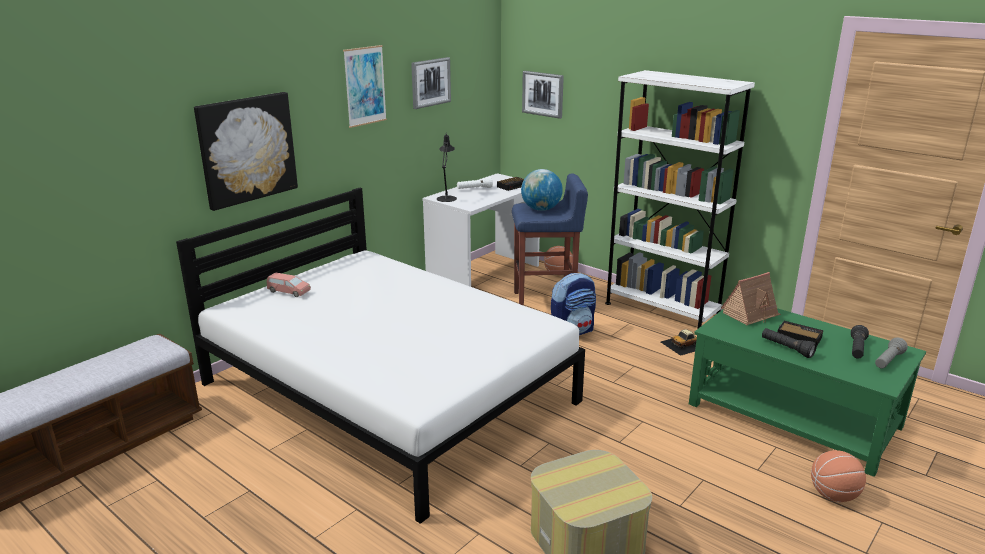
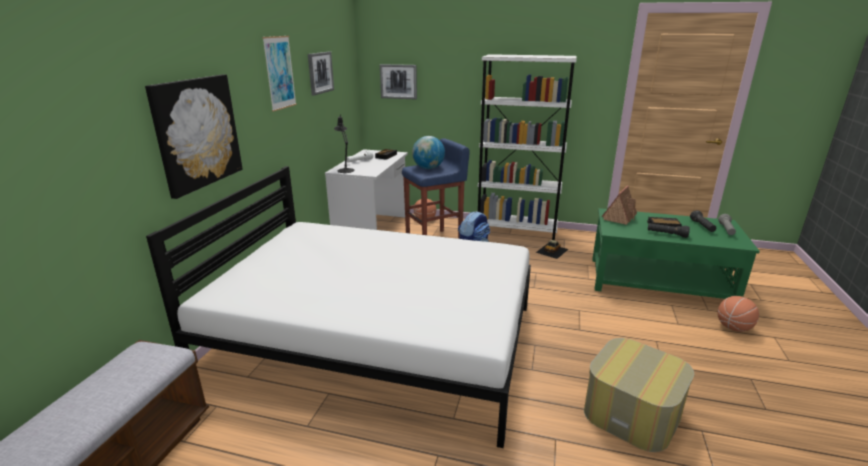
camera: 25 degrees left, 0 degrees up
pink toy car [267,272,311,297] -> none

